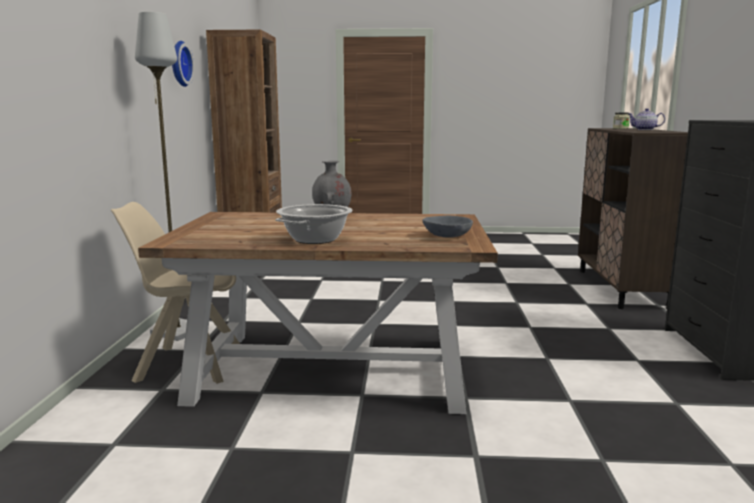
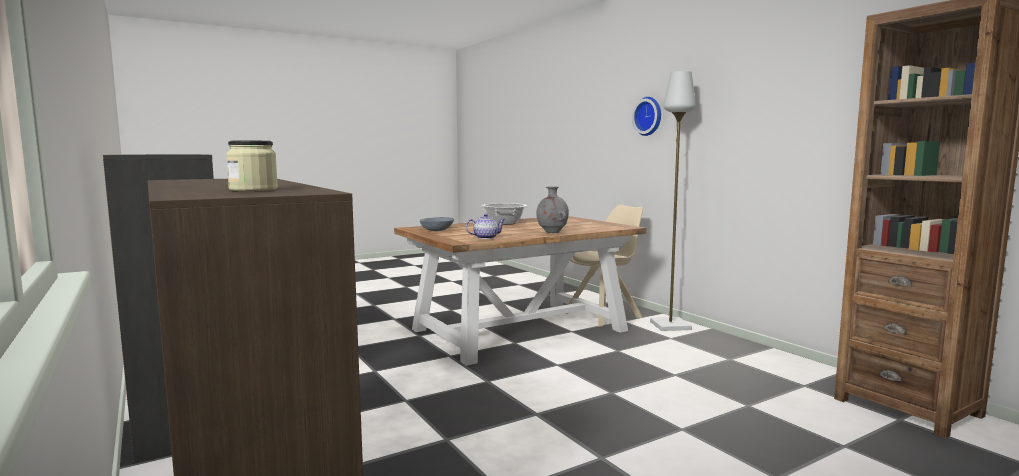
camera: 145 degrees right, 5 degrees down
wall clock [172,41,194,87] -> wall clock moved to [632,97,661,136]
teapot [629,108,665,130] -> teapot moved to [466,214,505,239]

